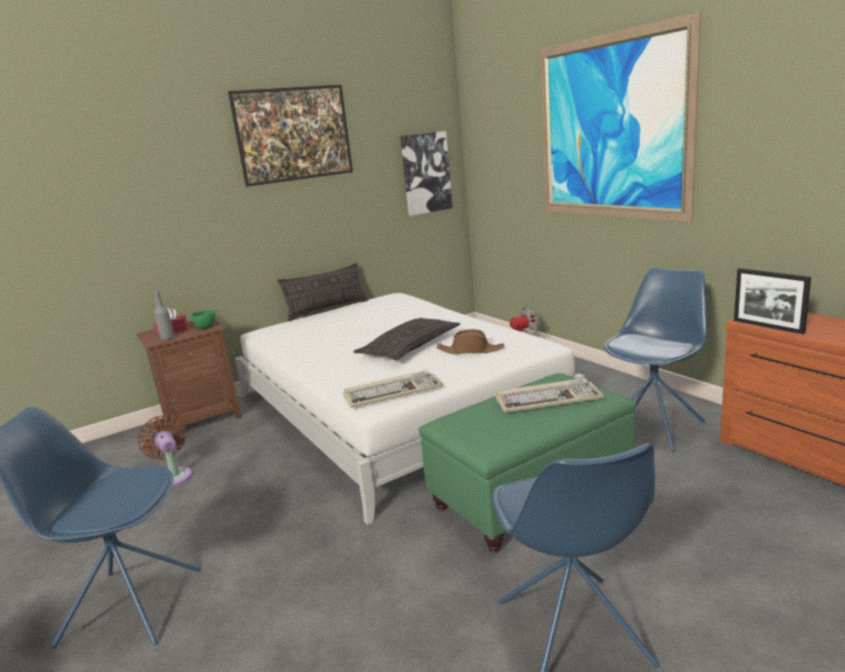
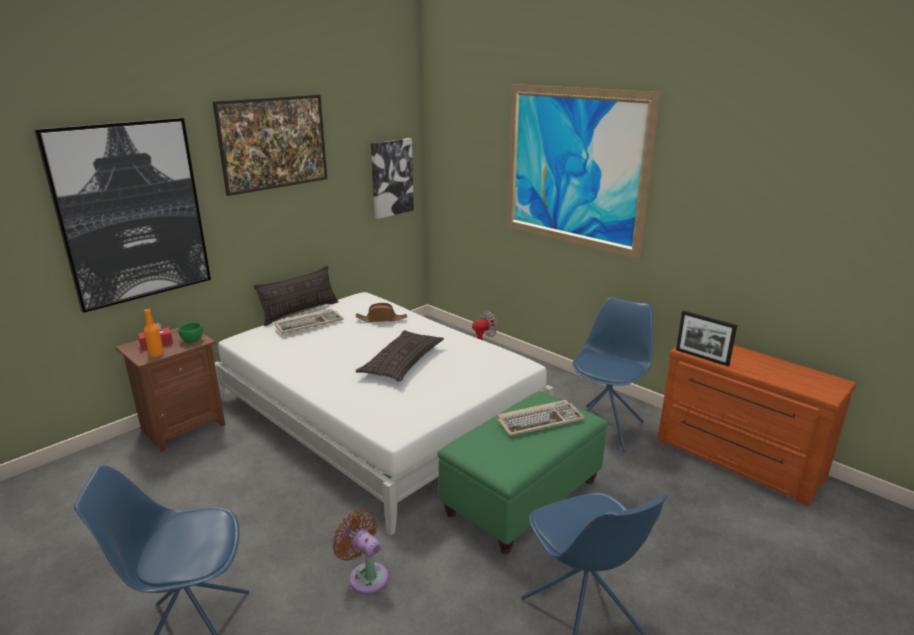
camera: 15 degrees left, 5 degrees up
brown fan [138,415,193,486] -> brown fan moved to [332,510,388,594]
grey bottle [153,290,174,340] -> orange bottle [144,308,164,357]
keyboard [343,370,443,408] -> keyboard moved to [275,309,343,334]
brown hat [437,329,504,354] -> brown hat moved to [356,303,407,322]
none -> picture [34,118,211,313]

